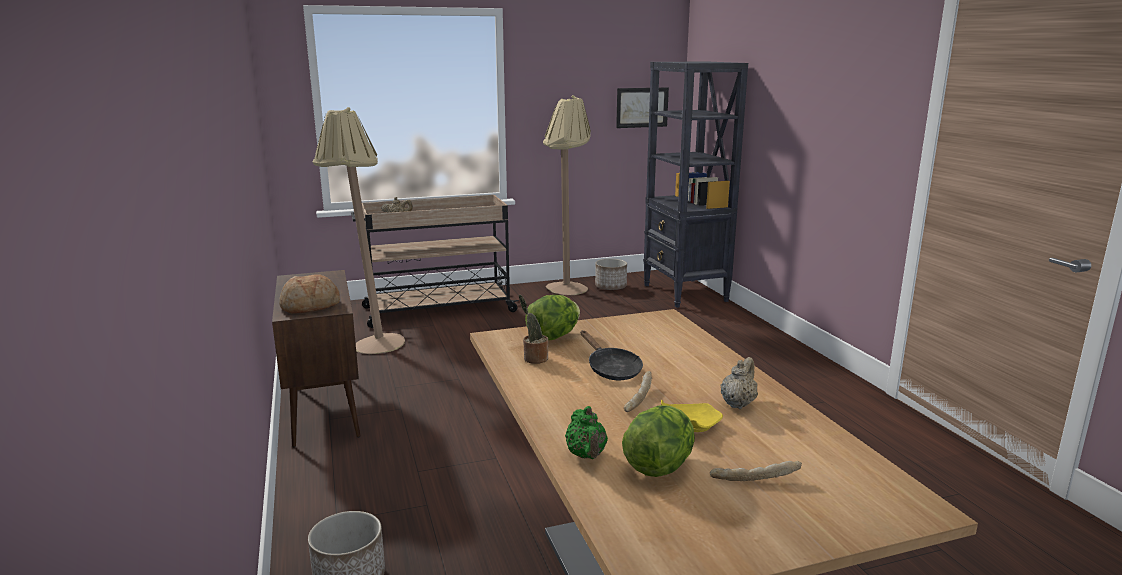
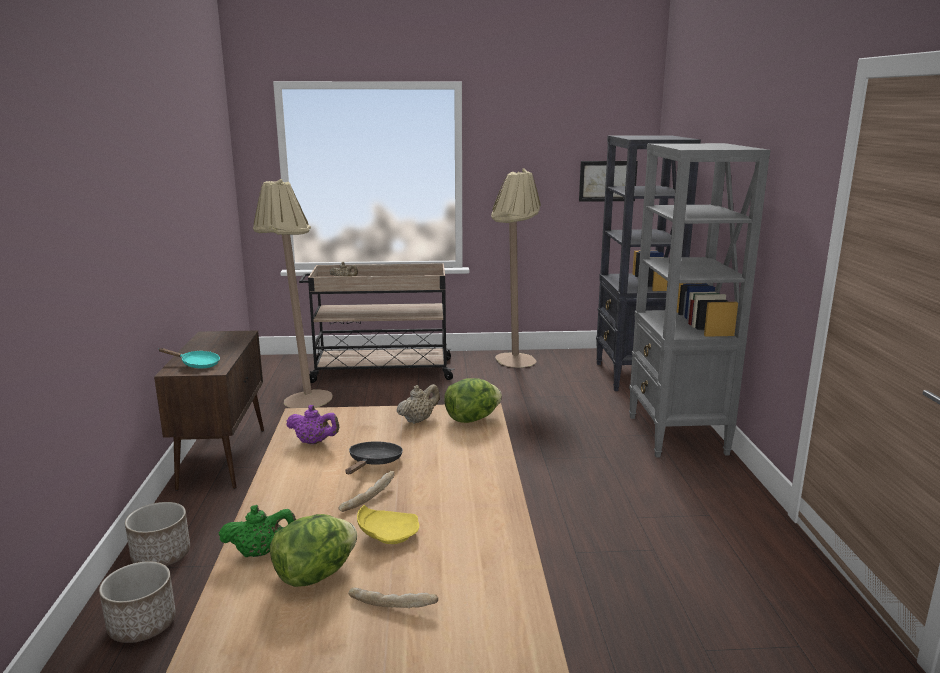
camera: 15 degrees right, 0 degrees up
bread [279,275,340,314] -> turquoise frying pan [159,348,220,369]
potted plant [519,295,548,364] -> purple teapot [286,405,339,444]
lettuce [525,295,580,340] -> lettuce moved to [444,378,502,423]
green teapot [565,406,608,459] -> green teapot turned 105 degrees counterclockwise [219,505,296,557]
black frying pan [581,331,643,380] -> black frying pan turned 150 degrees counterclockwise [345,441,403,474]
planter [595,259,627,290] -> planter moved to [125,502,190,566]
beige teapot [721,357,758,409] -> beige teapot moved to [397,384,440,424]
none -> grey bookcase [629,143,770,458]

